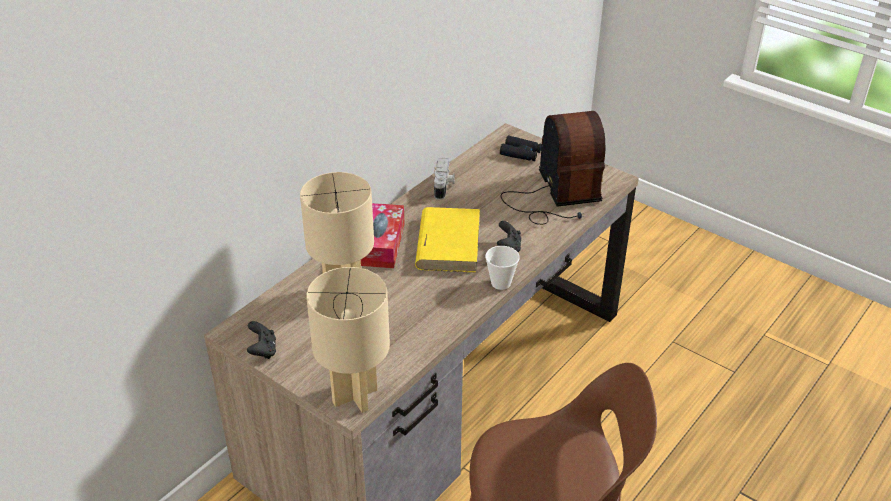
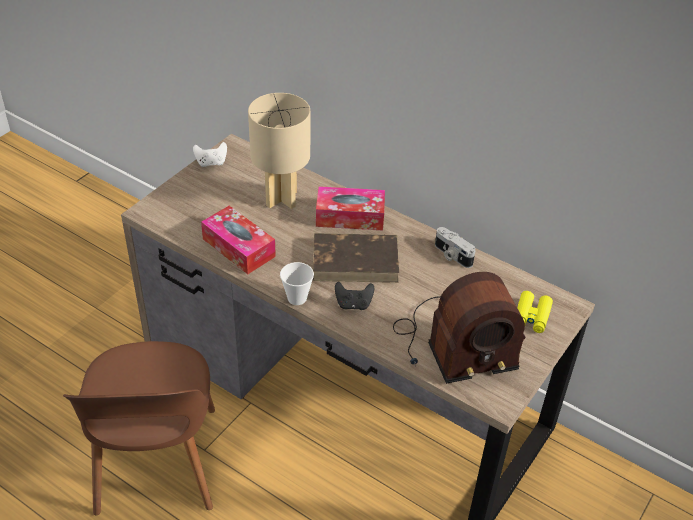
camera: 85 degrees right, 5 degrees up
black game controller [247,321,276,359] -> white game controller [193,142,227,167]
beige table lamp [306,267,390,413] -> none
yellow book [415,207,480,273] -> brown book [313,233,399,283]
camera [434,157,455,200] -> camera turned 45 degrees clockwise [435,227,475,268]
black binoculars [500,136,542,161] -> yellow binoculars [517,291,553,333]
none -> tissue box [201,206,276,274]

